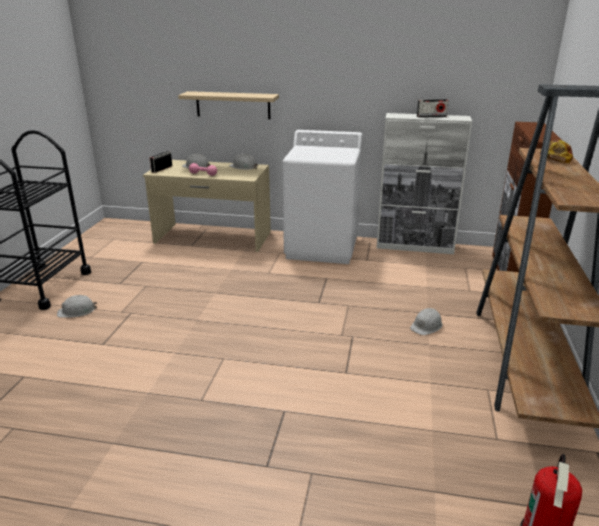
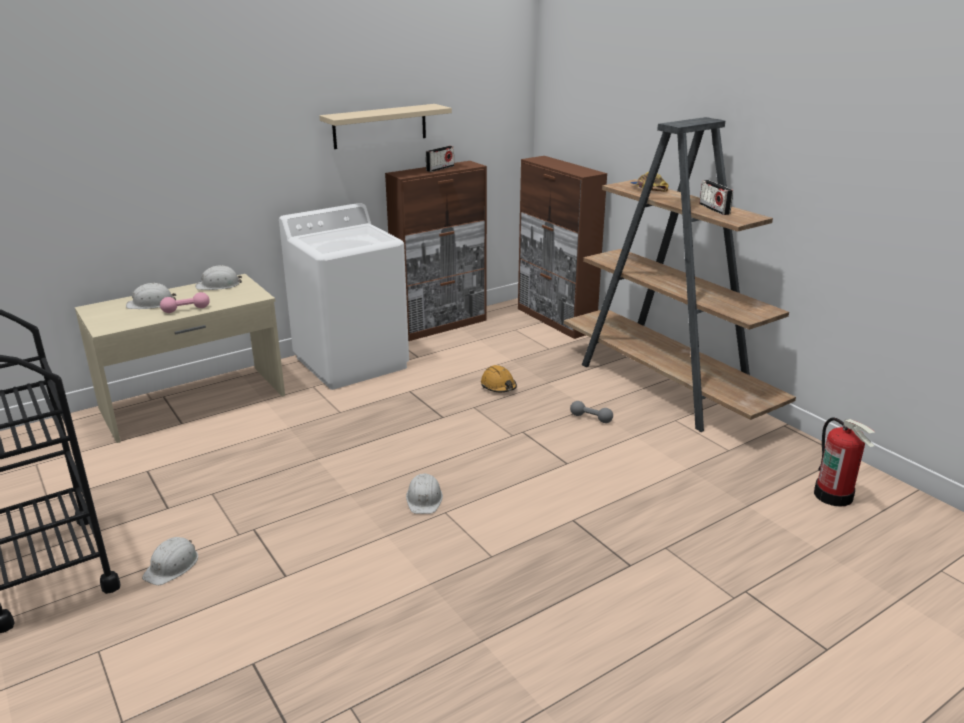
camera: 45 degrees left, 0 degrees up
radio [149,151,172,173] -> radio moved to [699,180,733,215]
beige shelf [178,91,279,119] -> beige shelf moved to [319,104,452,149]
white cabinet [377,113,472,254] -> brown cabinet [385,161,487,341]
white hard hat [410,308,442,335] -> white hard hat moved to [406,473,443,514]
none -> orange hard hat [481,365,517,392]
none -> grey dumbbell [570,401,613,423]

